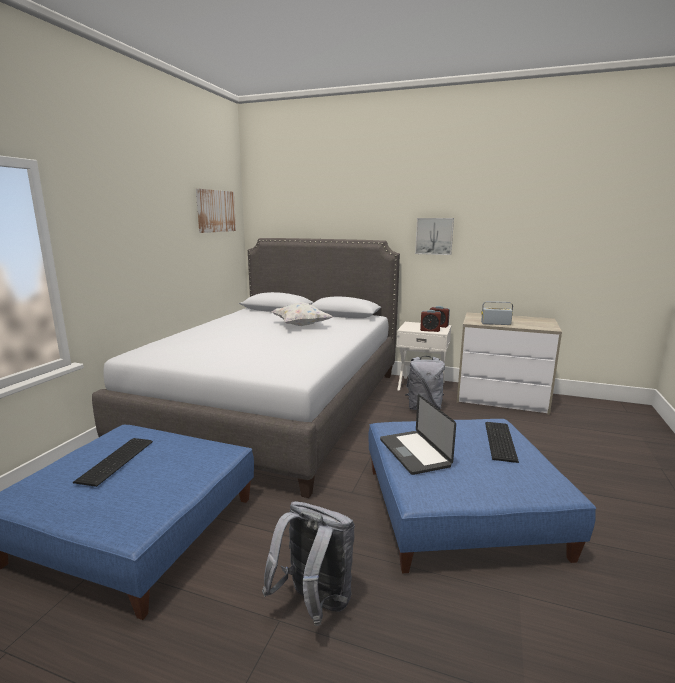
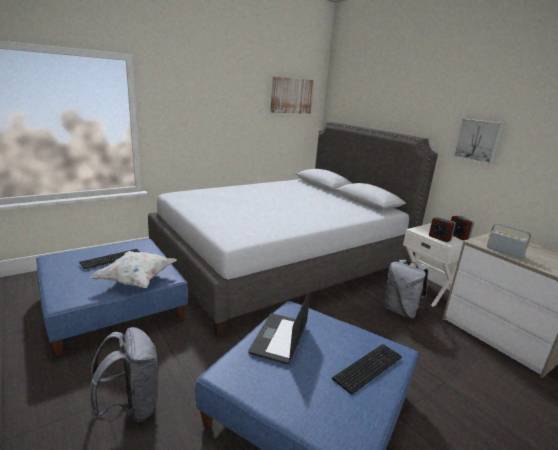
camera: 35 degrees right, 5 degrees up
white pillow [271,302,333,326] -> white pillow moved to [90,251,177,288]

